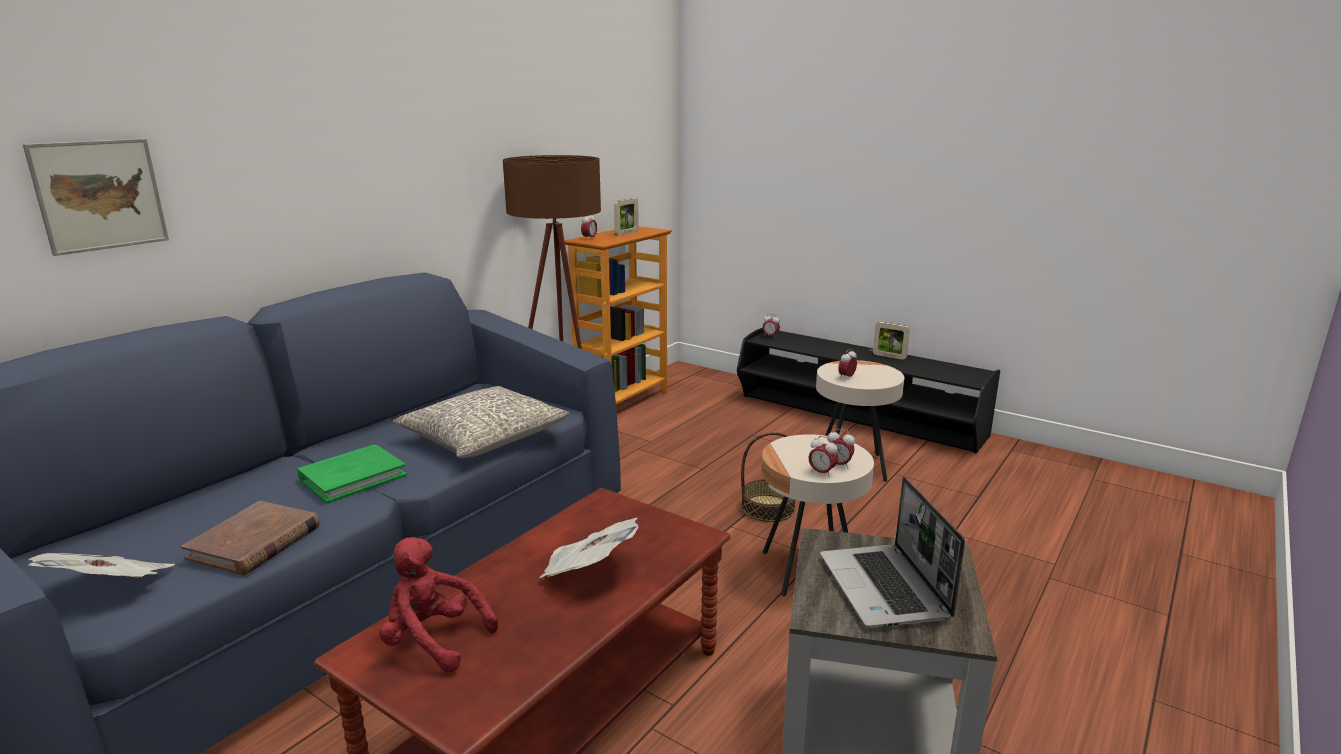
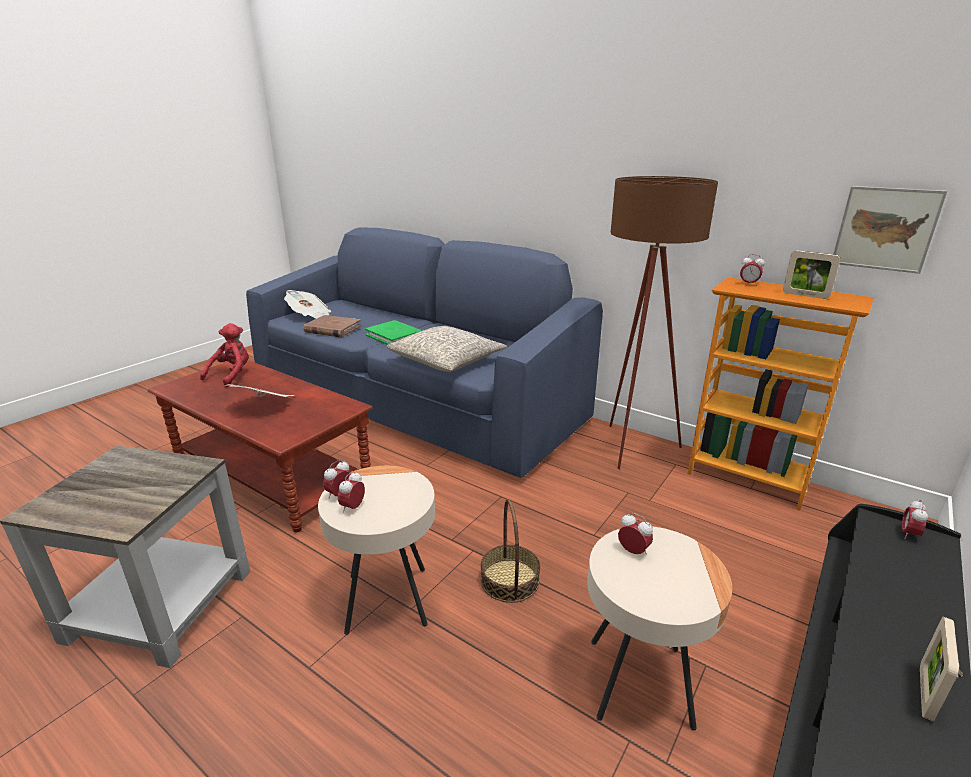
camera: 90 degrees right, 5 degrees up
picture [22,139,169,256] -> picture moved to [834,186,947,274]
laptop [820,477,965,628] -> none

